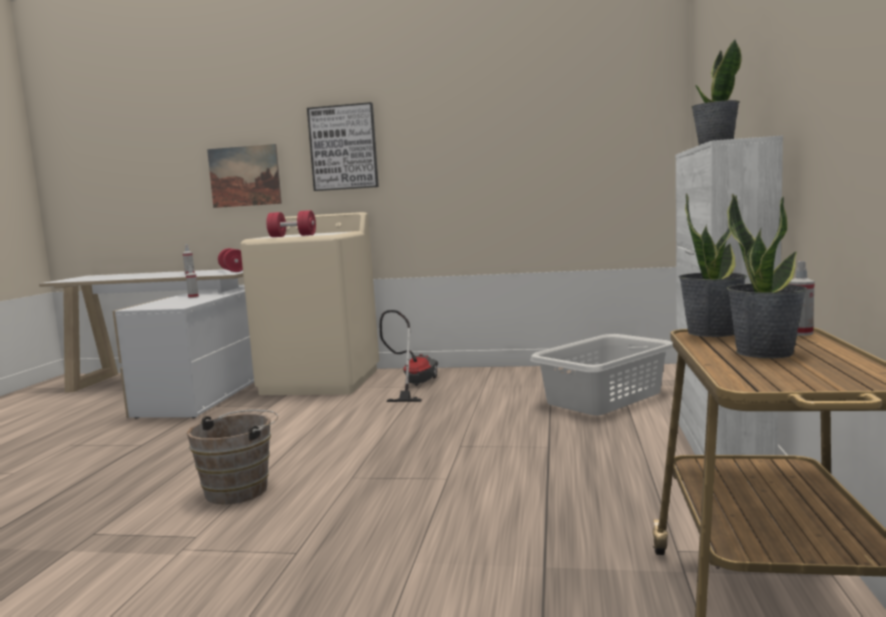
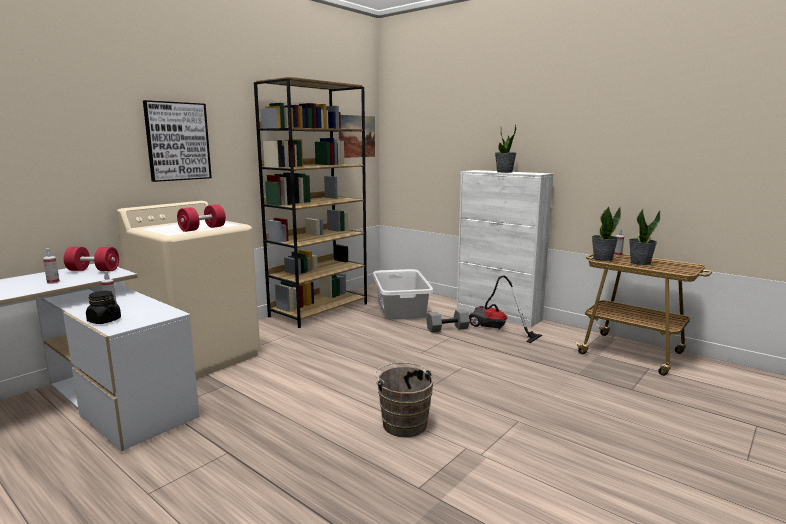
camera: 60 degrees left, 5 degrees up
picture [207,144,282,208] -> picture moved to [339,115,375,158]
vacuum cleaner [380,310,438,402] -> vacuum cleaner moved to [469,275,542,343]
none -> black jar [86,291,121,324]
none -> brown bookcase [254,77,367,328]
none -> grey dumbbell [426,309,470,333]

